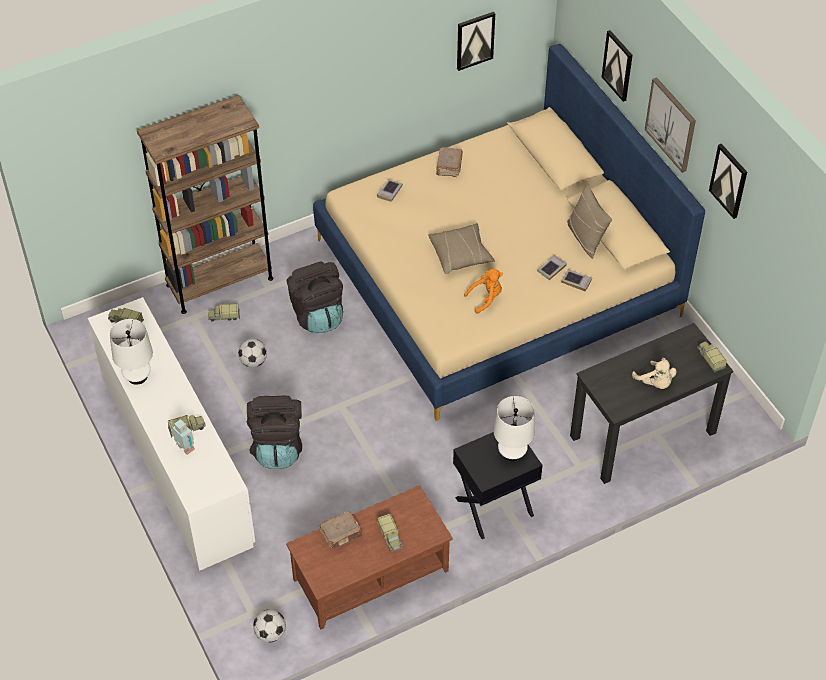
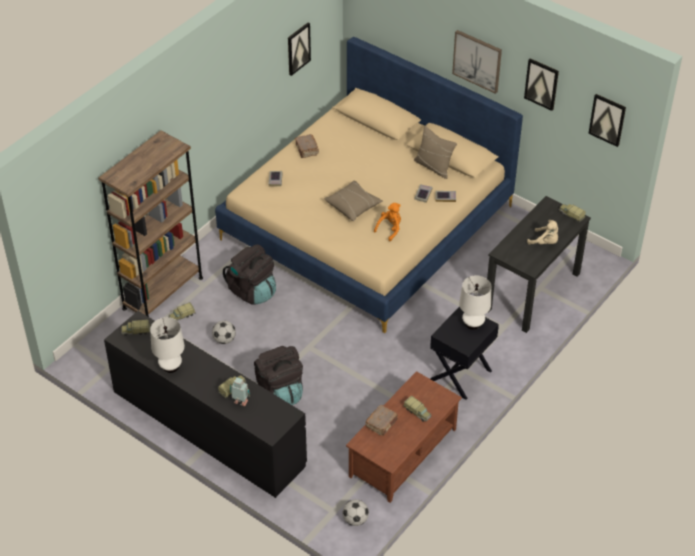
camera: 25 degrees left, 5 degrees down
white dresser [88,297,255,571] -> black dresser [104,311,307,498]
picture [602,30,633,102] -> picture moved to [588,94,626,147]

